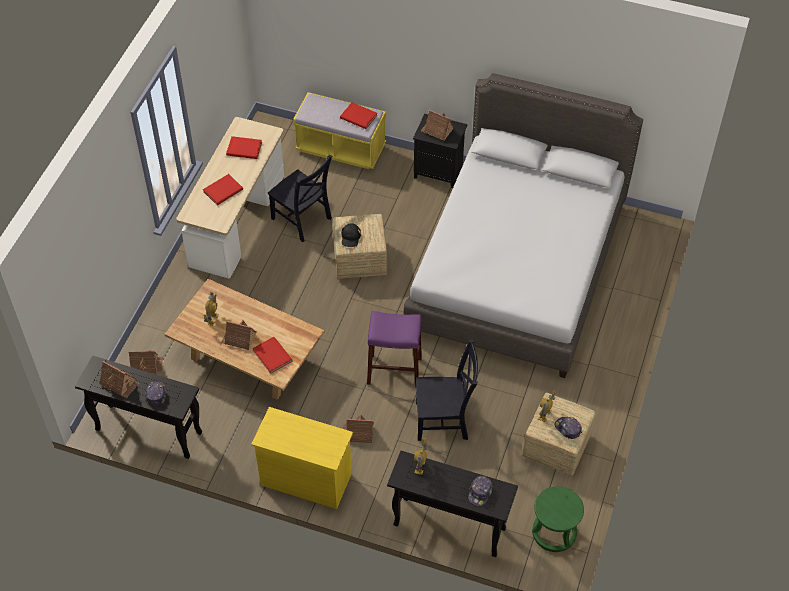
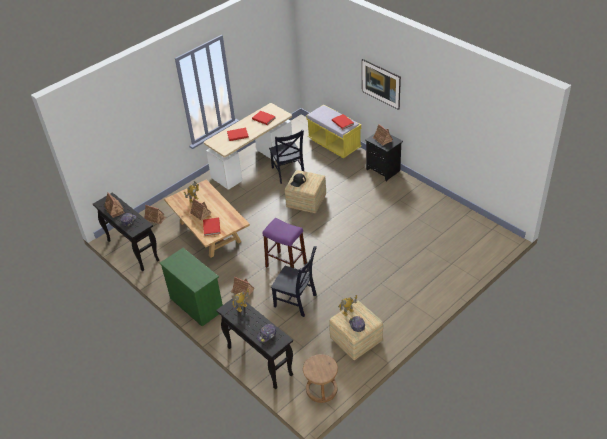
camera: 30 degrees right, 10 degrees down
yellow dresser [251,407,353,509] -> green dresser [160,248,223,326]
grey bed [403,73,643,378] -> none
green stool [532,486,584,552] -> brown stool [303,354,338,403]
none -> picture [362,59,401,110]

